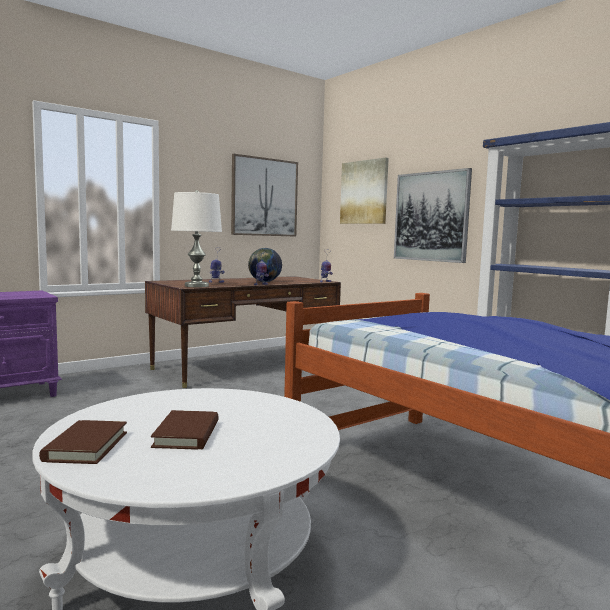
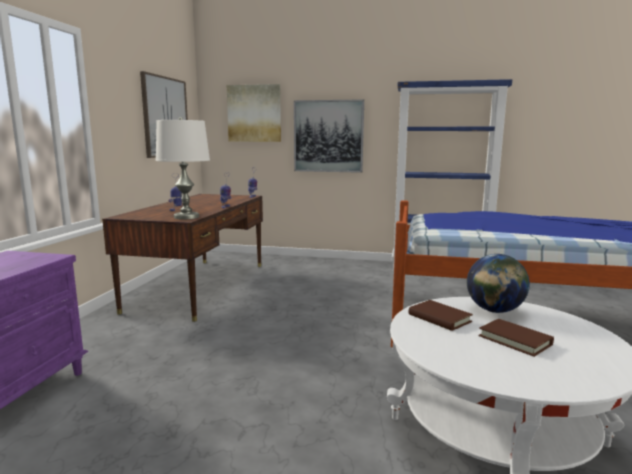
camera: 40 degrees left, 5 degrees up
brown book [39,420,127,464] -> brown book moved to [408,300,473,331]
globe [248,248,282,282] -> globe moved to [467,254,530,313]

